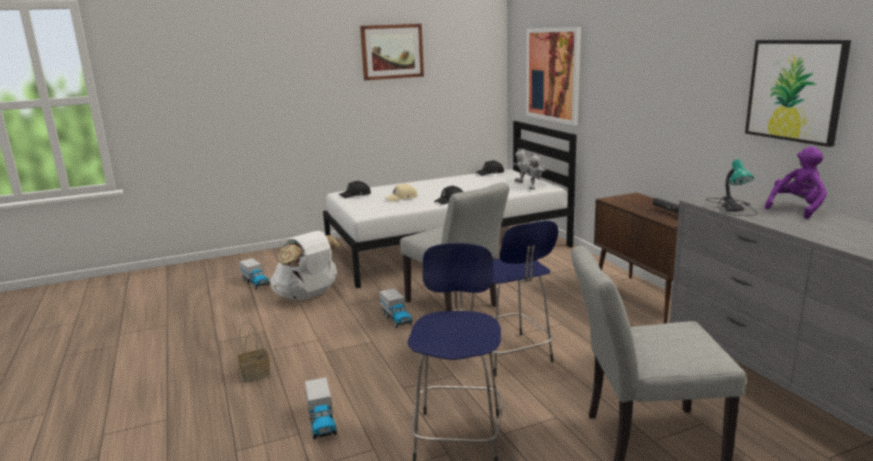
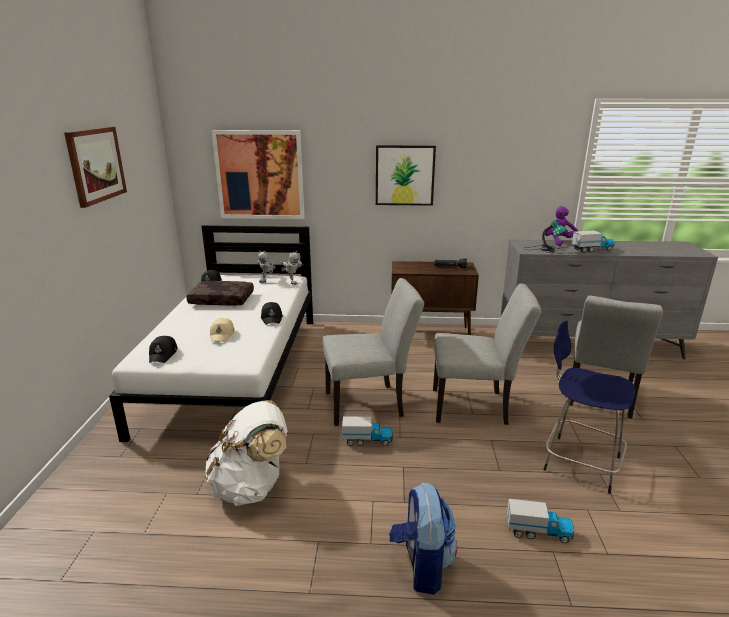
camera: 65 degrees left, 5 degrees up
basket [237,321,271,383] -> backpack [389,483,457,595]
toy truck [239,258,270,289] -> toy truck moved to [572,230,614,253]
blue stool [470,221,558,377] -> grey chair [433,283,541,425]
picture [745,40,851,147] -> picture moved to [376,145,436,206]
none -> brown pillow [187,281,254,306]

